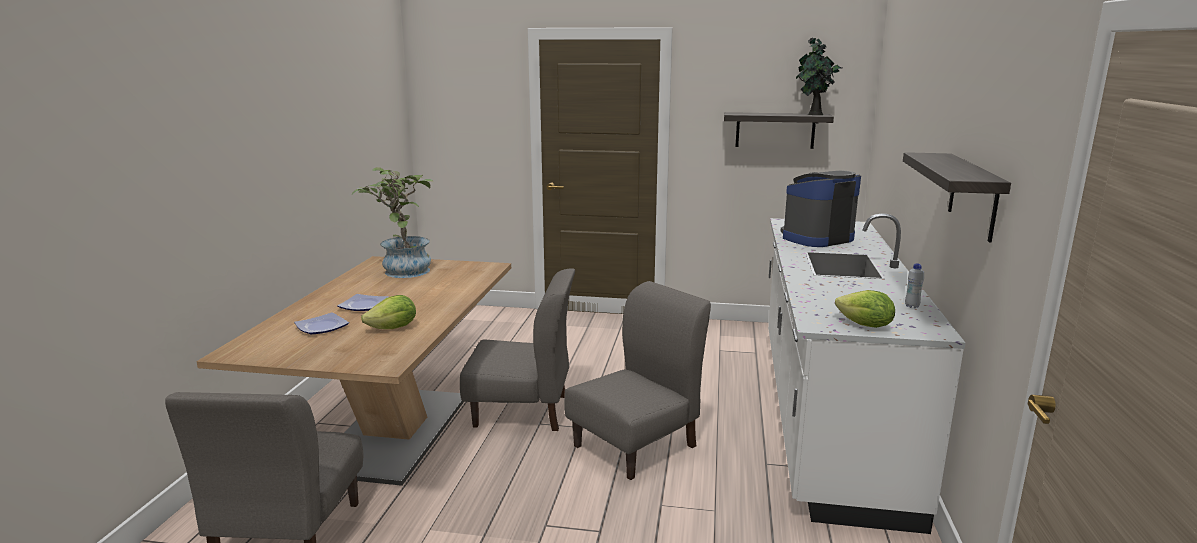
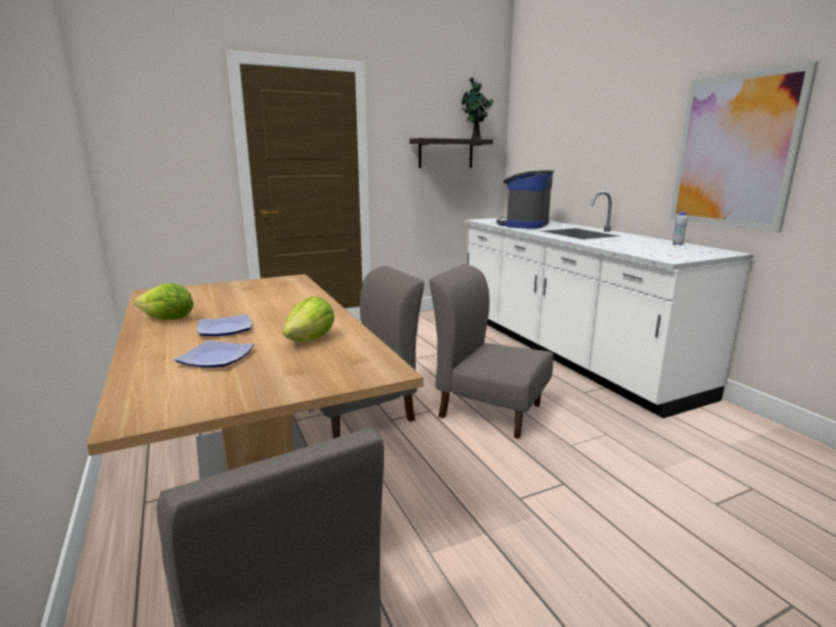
camera: 35 degrees left, 0 degrees up
potted plant [352,167,433,278] -> none
grey chair [564,281,711,480] -> grey chair turned 75 degrees counterclockwise [429,264,553,439]
lettuce [835,290,895,328] -> lettuce moved to [134,284,194,320]
shelf [903,152,1011,242] -> picture [670,62,819,233]

